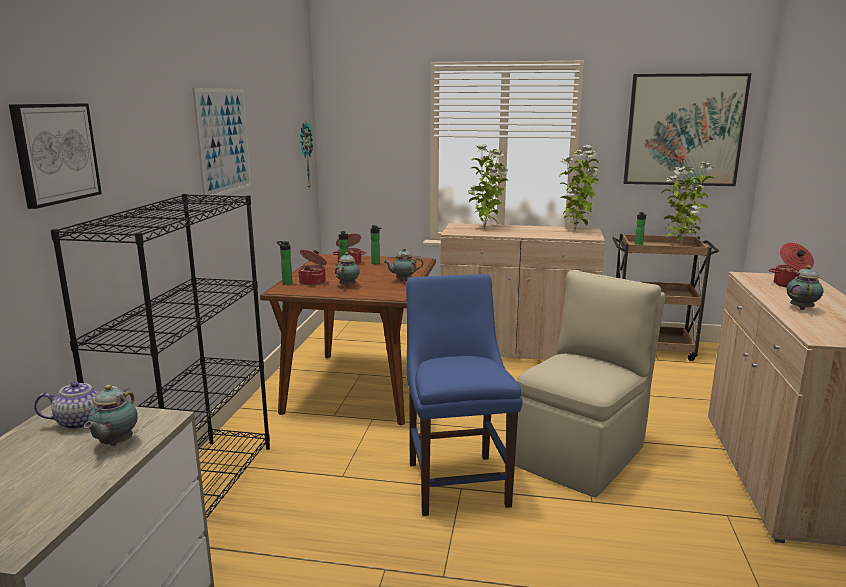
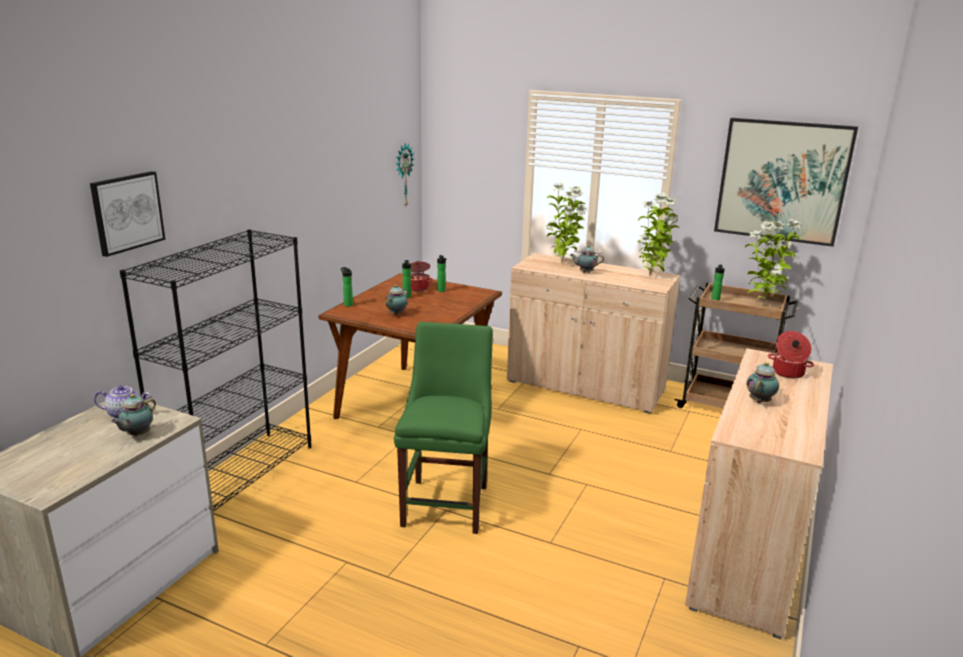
camera: 15 degrees right, 5 degrees up
picture [192,88,251,200] -> none
cooking pot [298,249,327,286] -> none
teapot [384,248,423,281] -> teapot moved to [570,245,604,273]
blue chair [406,274,523,516] -> green chair [394,322,493,534]
beige chair [515,270,665,497] -> none

